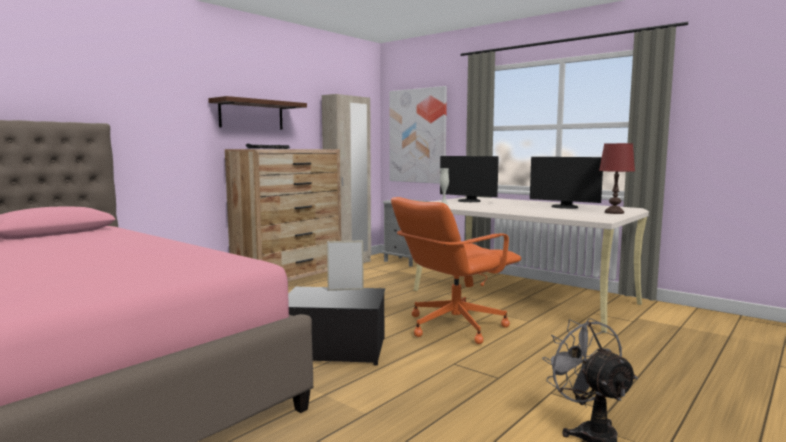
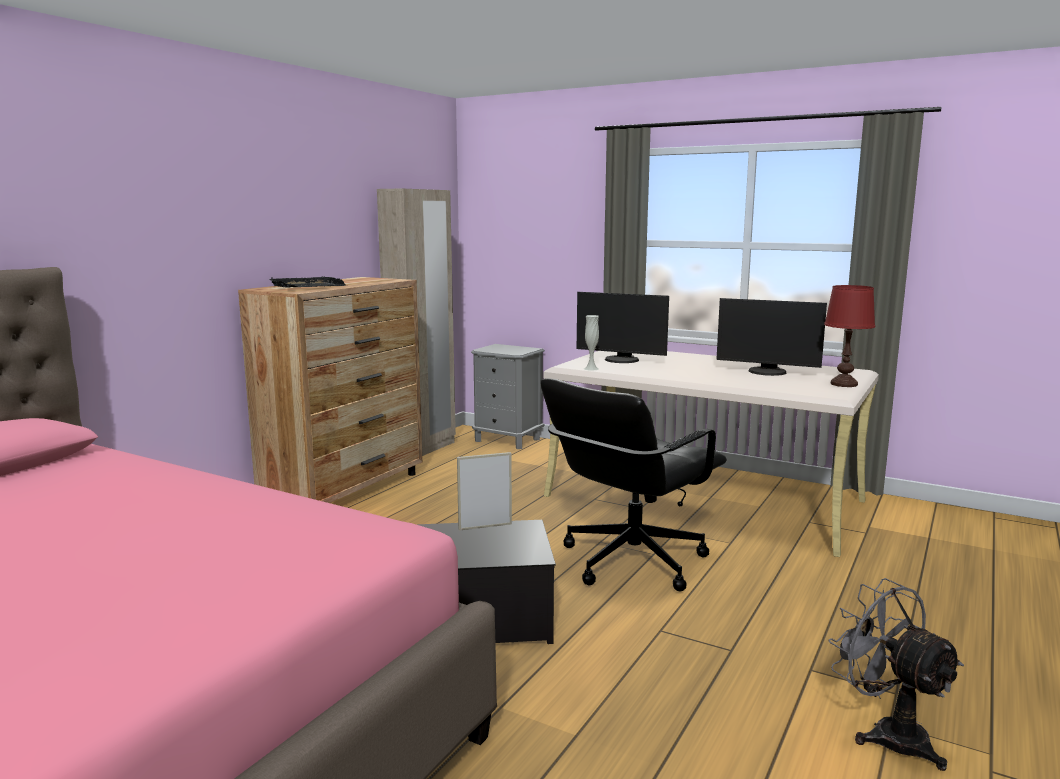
camera: 10 degrees left, 5 degrees up
brown shelf [208,96,307,130] -> none
picture [390,86,447,184] -> none
orange office chair [391,197,521,344] -> black office chair [540,378,727,592]

